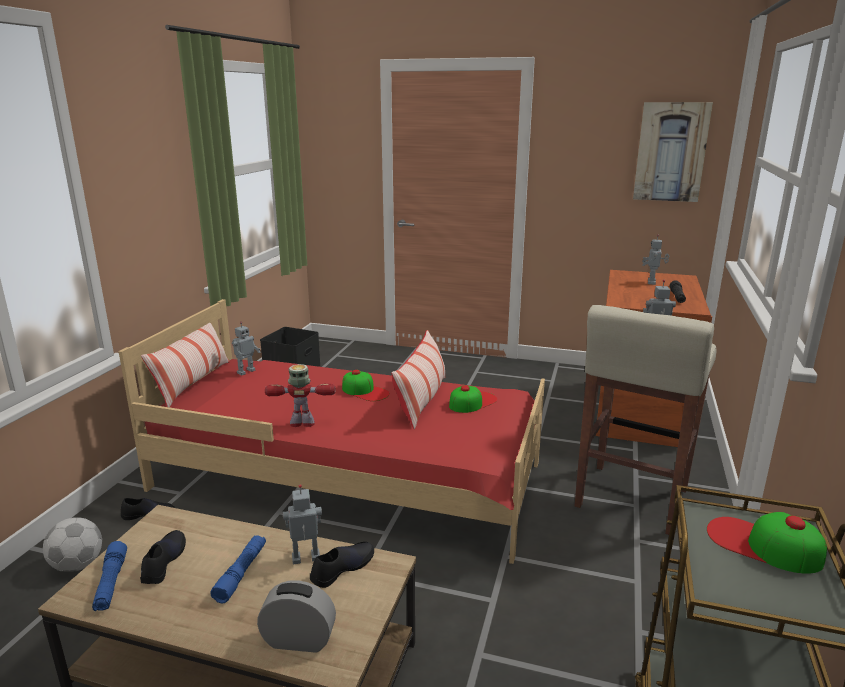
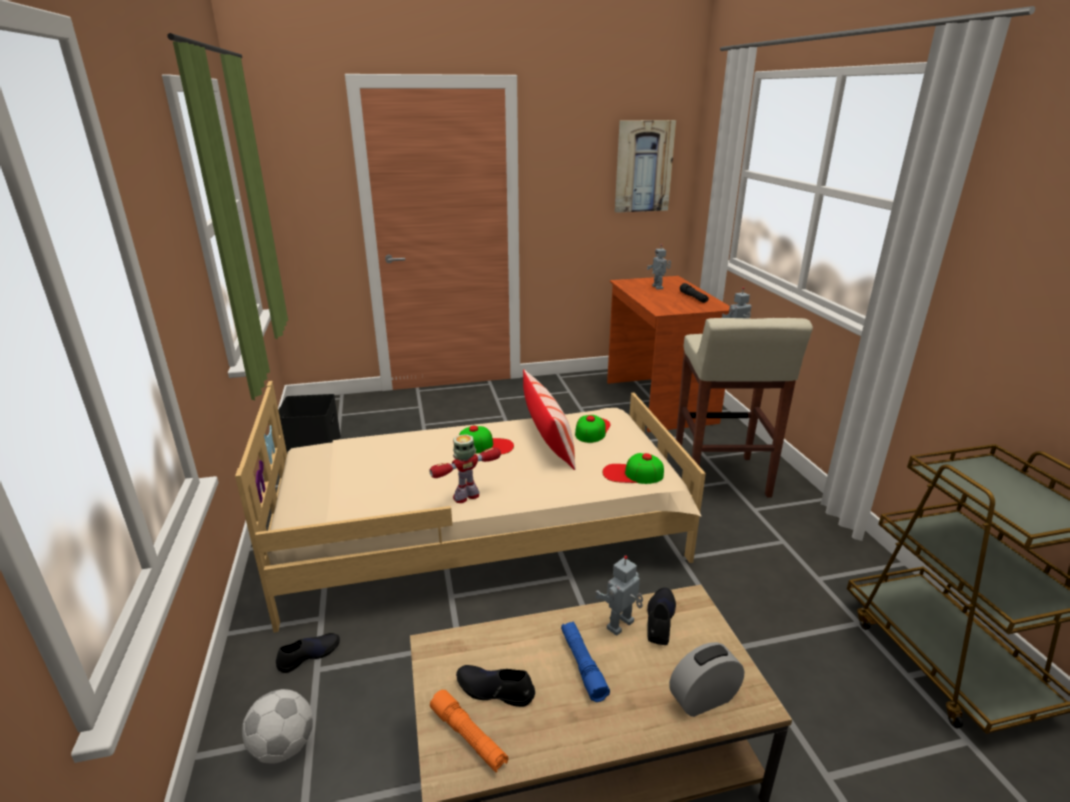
camera: 30 degrees left, 5 degrees up
blue flashlight [92,541,127,611] -> orange flashlight [430,690,509,773]
red bed [118,299,545,564] -> beige bed [235,381,706,633]
black shoe [140,530,186,584] -> black shoe turned 45 degrees counterclockwise [456,665,535,707]
pillow [141,323,230,407] -> none
toy robot [232,322,261,375] -> none
cap [707,512,827,574] -> cap moved to [602,453,664,484]

